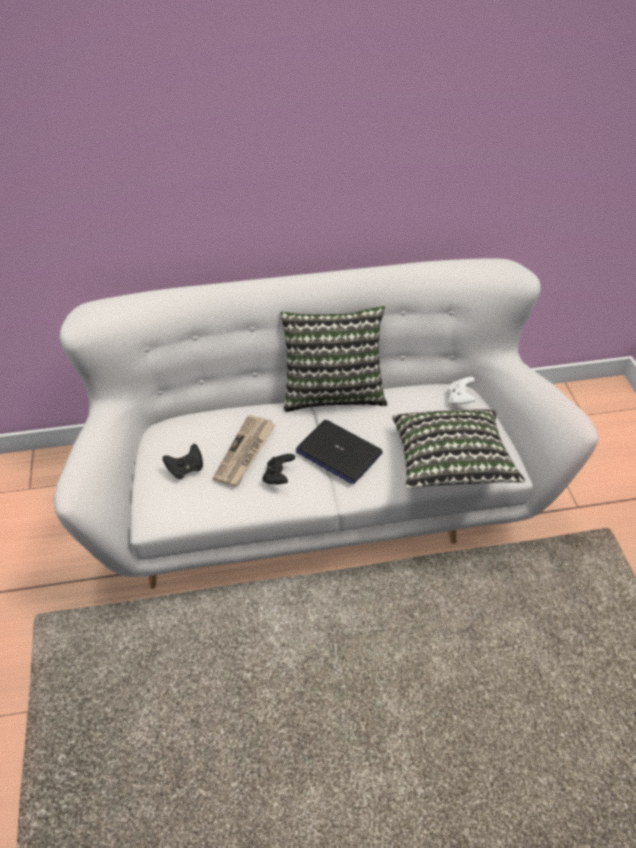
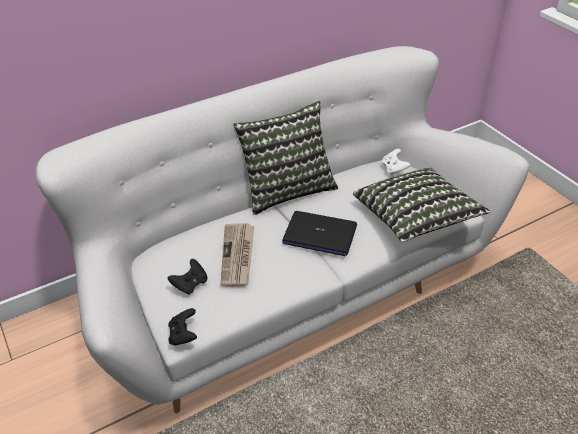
camera: 20 degrees left, 5 degrees down
black game controller [262,454,295,484] -> black game controller moved to [168,308,197,346]

